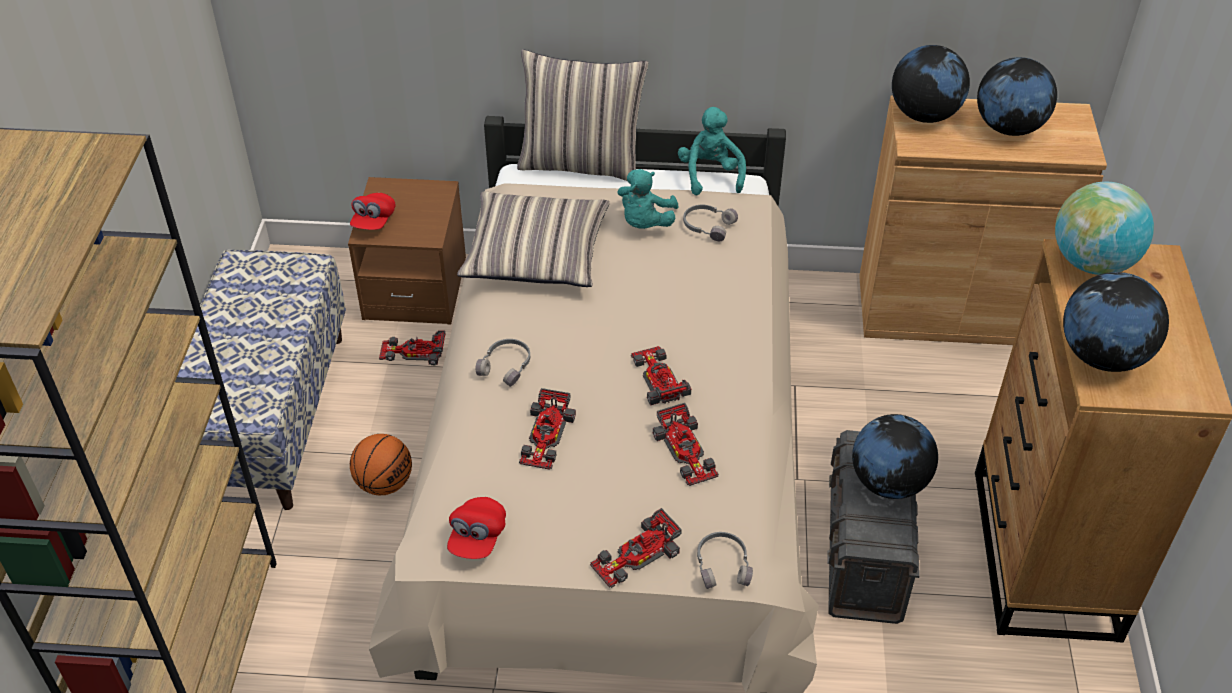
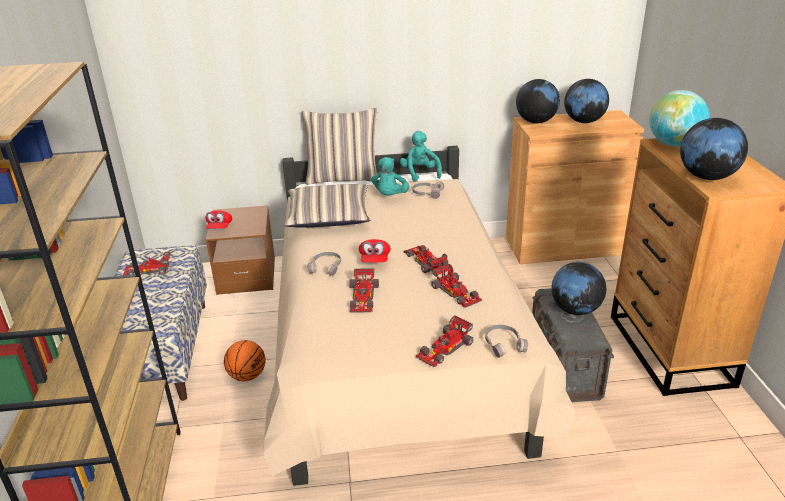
camera: 10 degrees left, 15 degrees down
toy car [379,330,446,365] -> toy car moved to [123,251,170,276]
red cap [447,497,506,559] -> red cap moved to [359,239,391,263]

